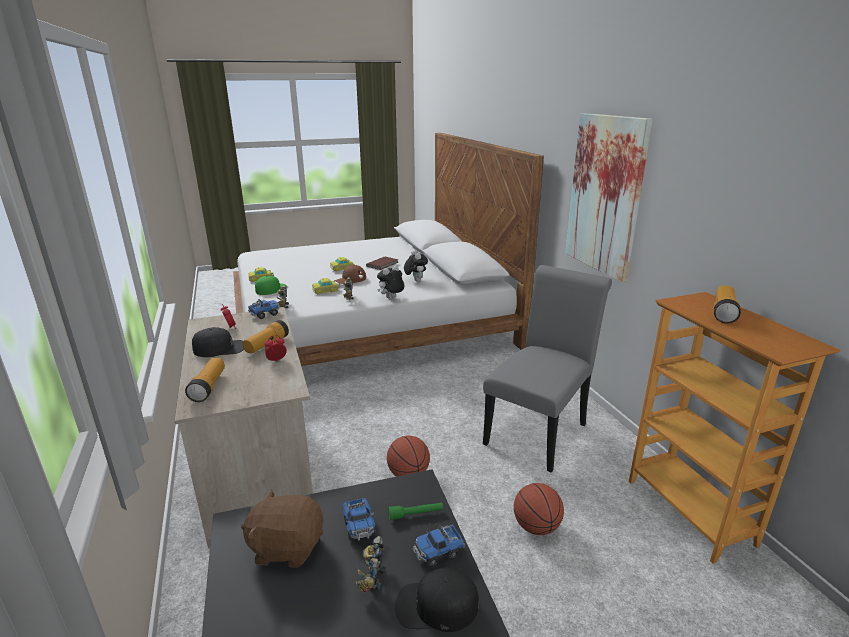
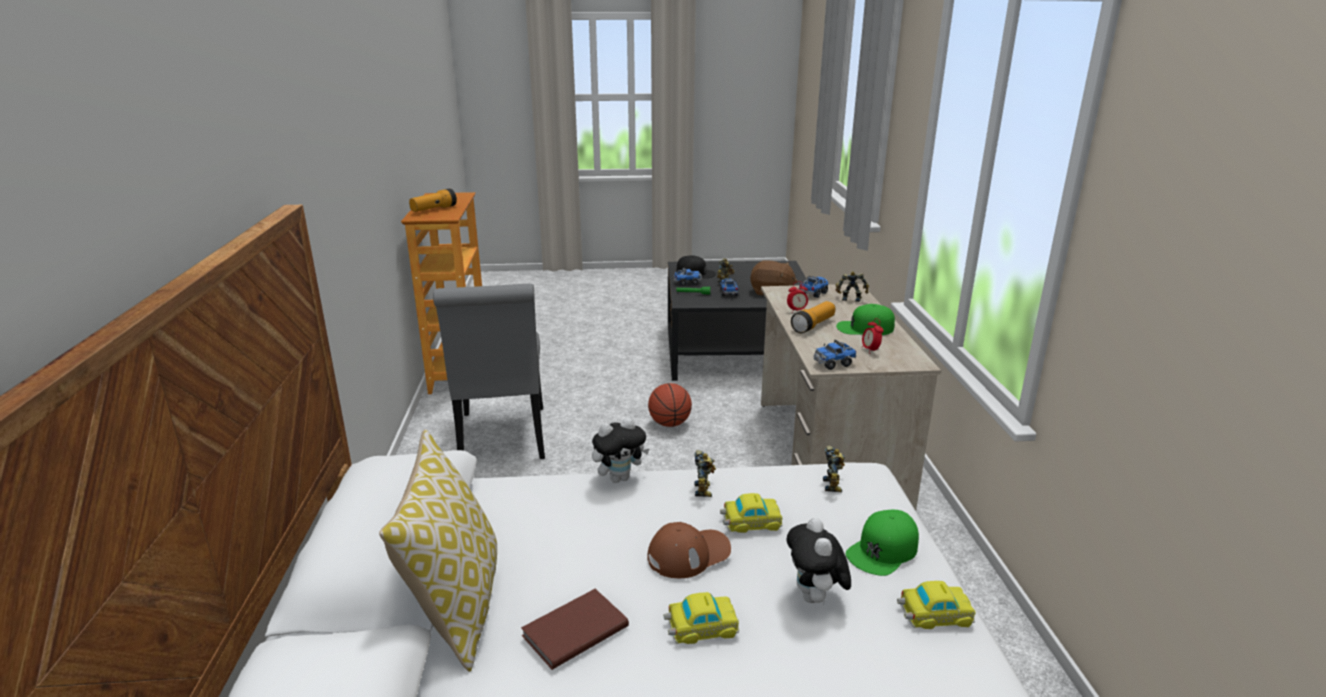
camera: 165 degrees left, 0 degrees up
flashlight [185,358,225,402] -> toy robot [835,271,869,302]
black cap [192,327,244,357] -> green cap [836,304,895,335]
plush toy [404,250,428,282] -> plush toy moved to [787,518,851,604]
grey chair [483,265,612,473] -> grey chair turned 60 degrees counterclockwise [433,284,545,459]
basketball [514,483,564,535] -> none
picture [565,113,653,282] -> none
none -> pillow [379,429,497,672]
none -> toy truck [799,276,829,298]

